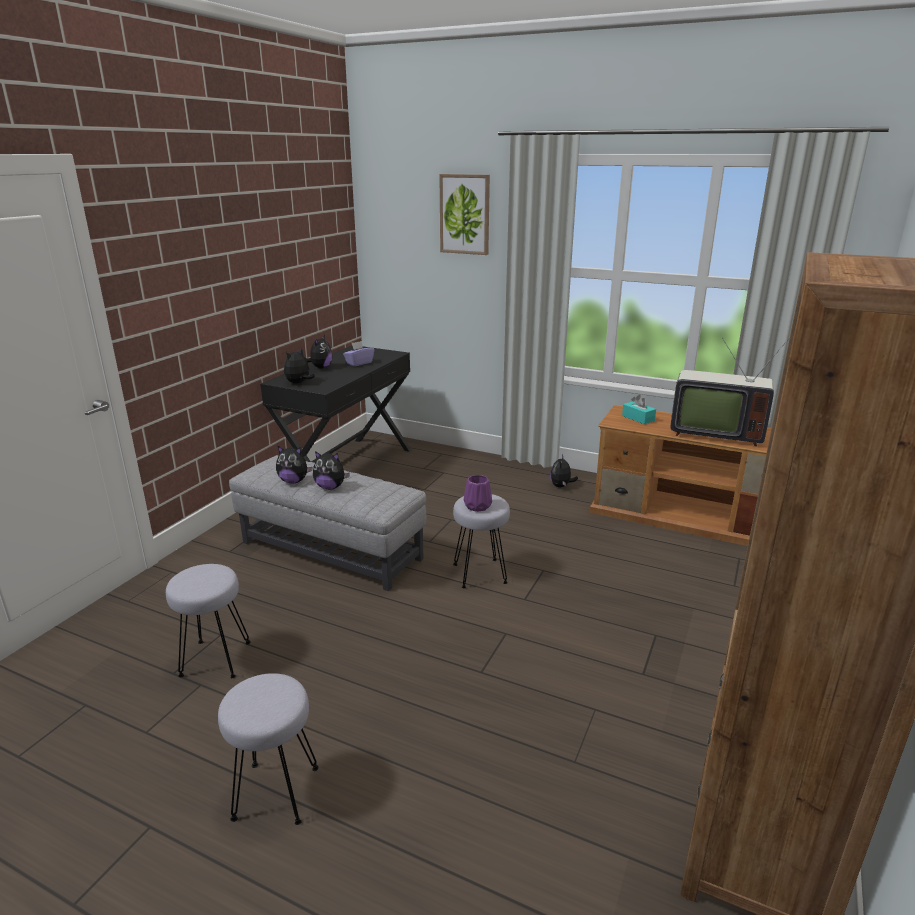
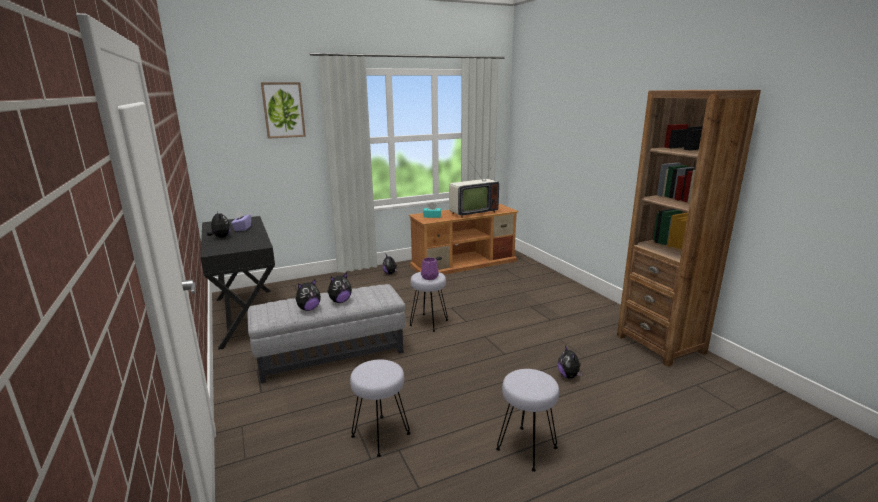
camera: 50 degrees left, 5 degrees down
plush toy [284,348,315,384] -> plush toy moved to [558,345,582,378]

